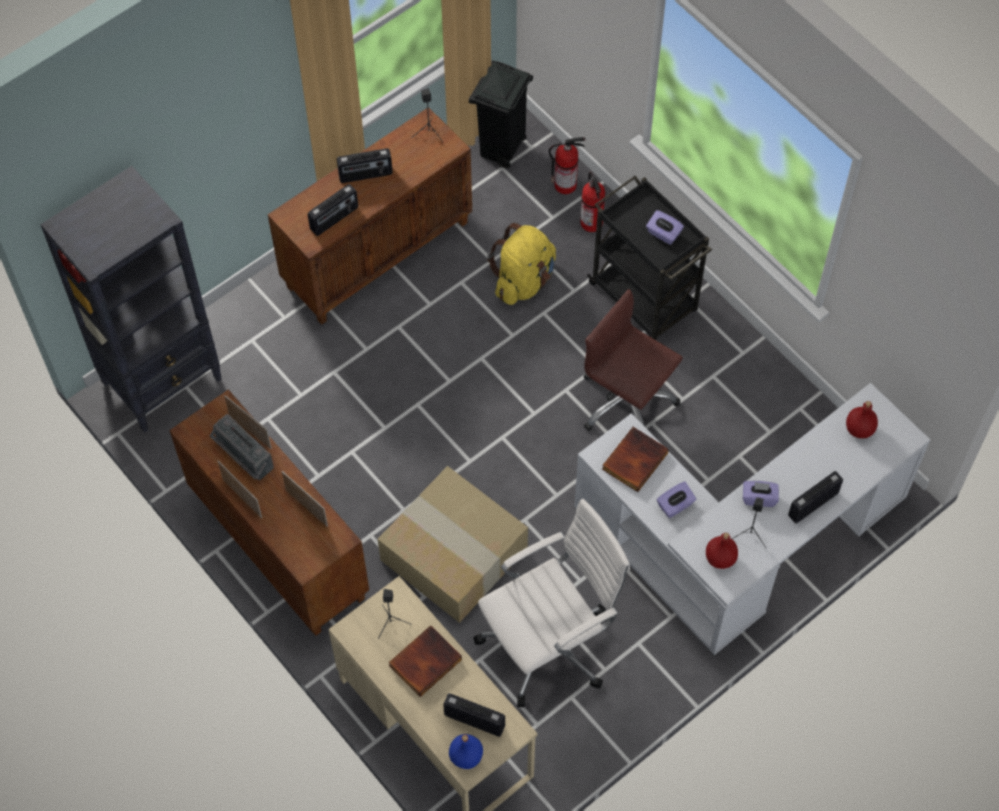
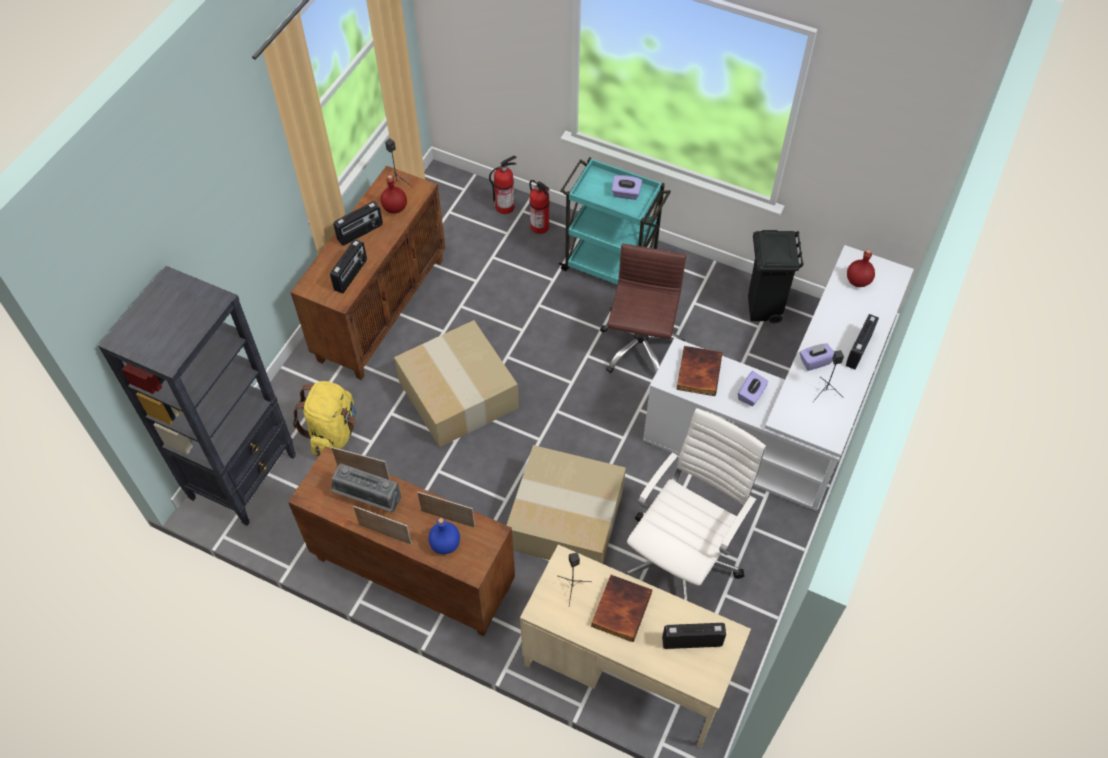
camera: 25 degrees left, 5 degrees down
blue bottle [449,734,483,769] -> blue bottle moved to [428,518,460,554]
black trash can [469,61,533,168] -> black trash can moved to [748,230,804,323]
yellow backpack [487,223,556,305] -> yellow backpack moved to [292,381,357,457]
brown office chair [584,289,683,431] -> brown office chair turned 90 degrees clockwise [600,244,686,375]
black cart [587,175,712,340] -> turquoise cart [559,157,671,285]
red bottle [706,533,738,569] -> red bottle moved to [381,175,407,214]
none -> cardboard box [394,320,519,447]

